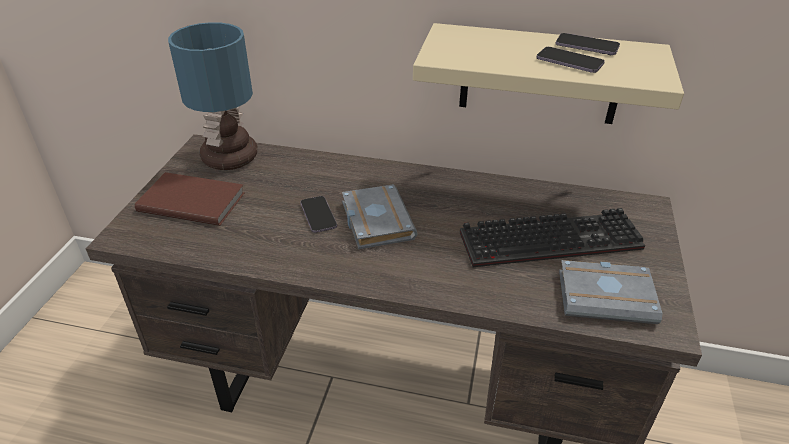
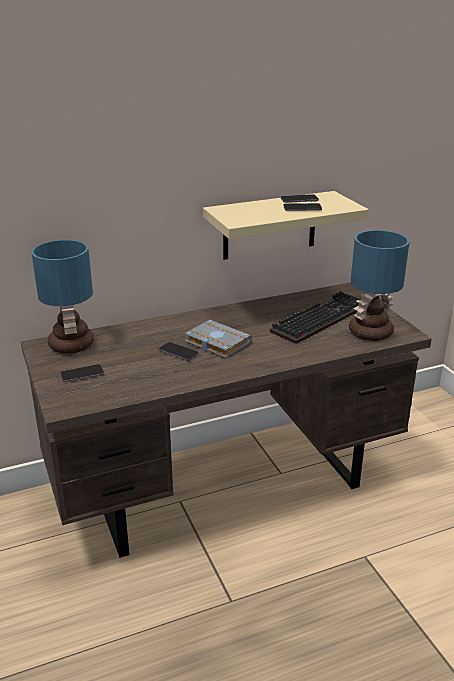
camera: 35 degrees left, 10 degrees down
brown book [135,172,245,226] -> phone [60,364,104,382]
grey book [559,260,662,324] -> table lamp [349,230,409,341]

